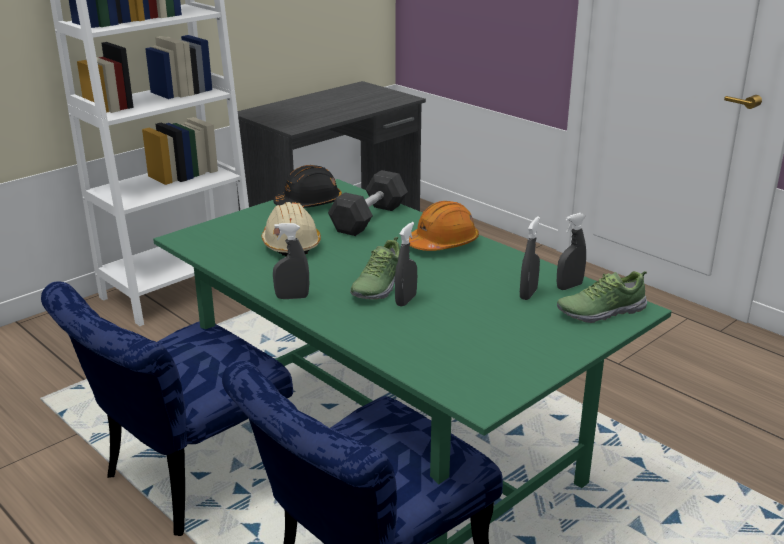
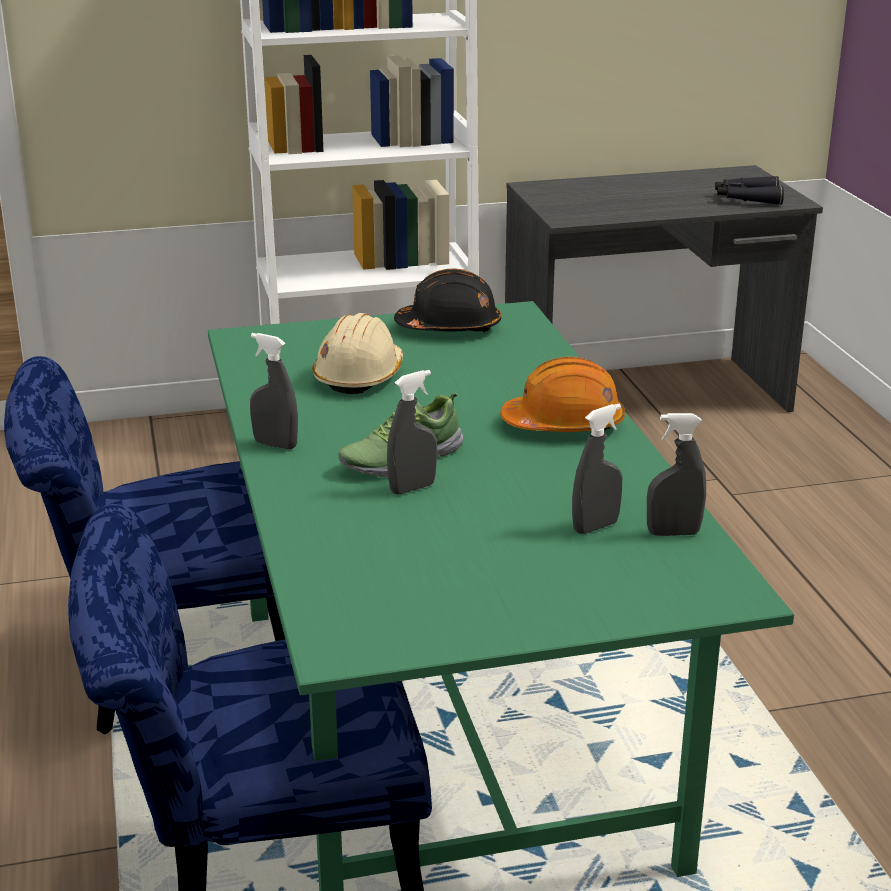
camera: 30 degrees right, 0 degrees up
grey dumbbell [328,170,408,236] -> none
shoe [557,271,647,323] -> none
none -> black binoculars [715,176,784,205]

